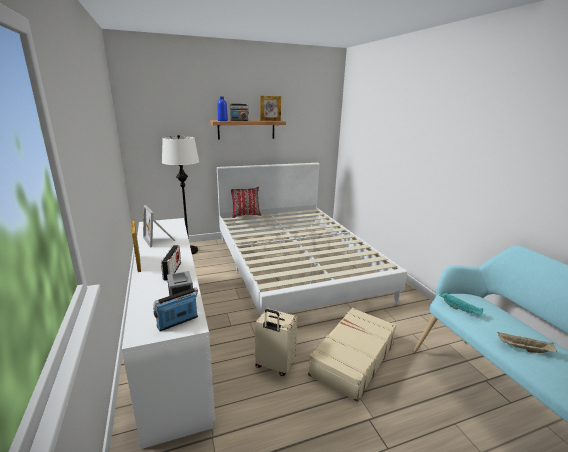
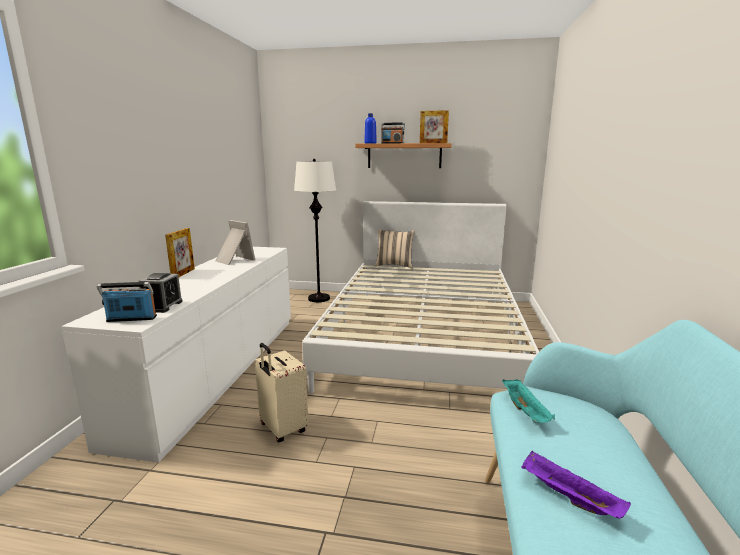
camera: 30 degrees right, 5 degrees down
picture frame [143,205,175,248] -> picture frame turned 135 degrees clockwise [216,220,255,265]
radio [161,245,181,280] -> none
red pillow [231,187,261,218] -> beige pillow [375,230,415,268]
beige suitcase [308,307,396,402] -> none
beige tray [498,332,557,353] -> purple tray [521,450,631,519]

